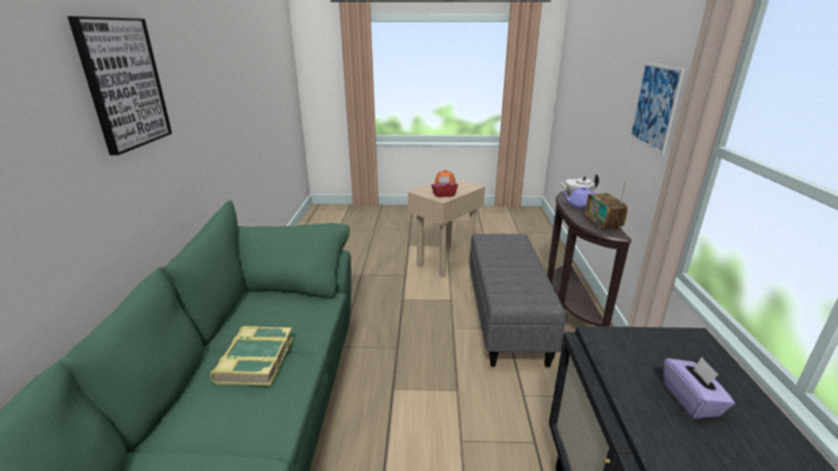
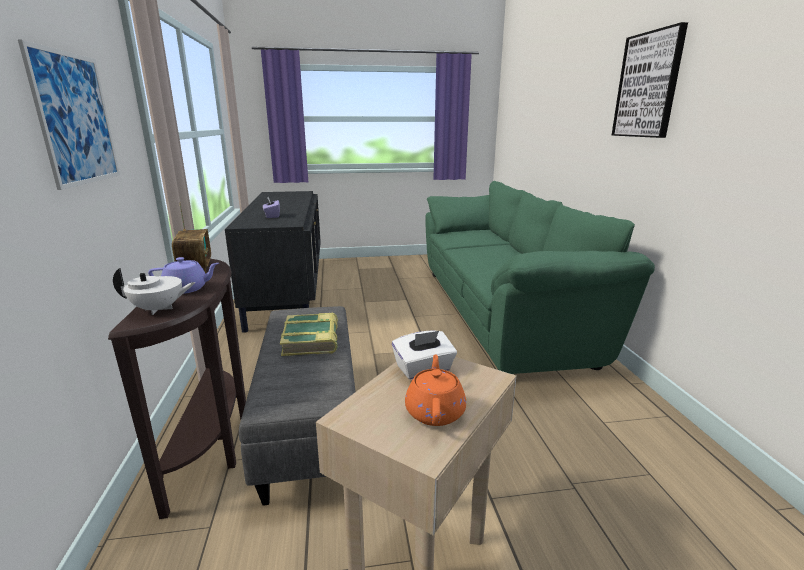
camera: 170 degrees right, 5 degrees down
book [210,326,294,386] -> book moved to [280,312,338,356]
red tissue box [431,176,458,197] -> white tissue box [392,330,457,380]

